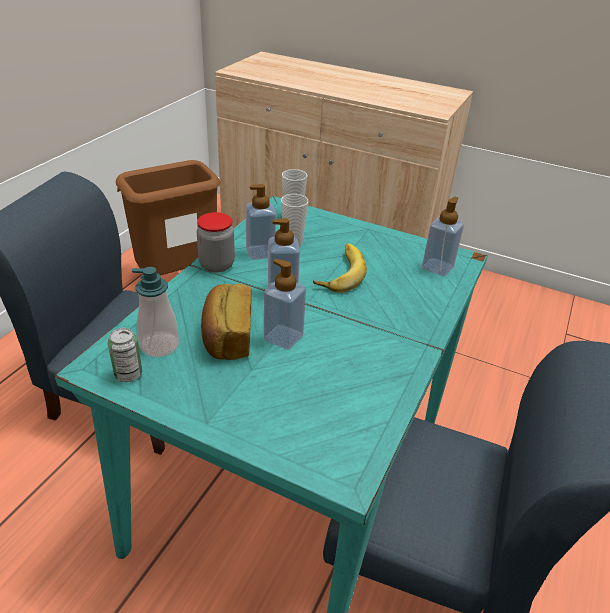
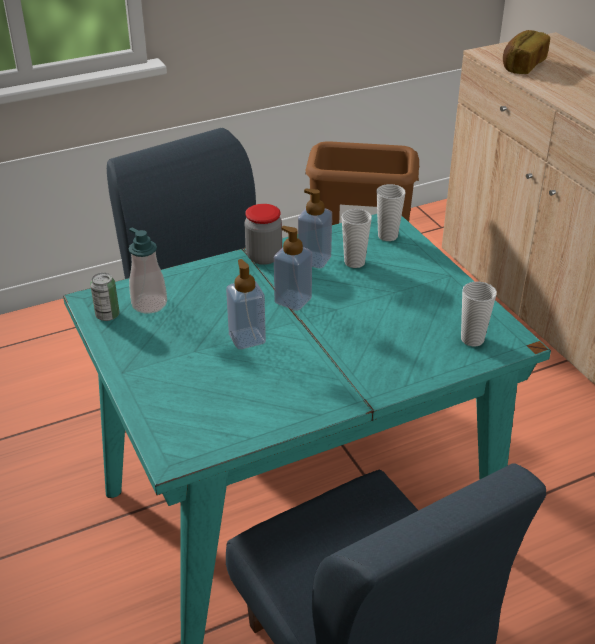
camera: 40 degrees right, 0 degrees up
bread [201,284,252,360] -> bread moved to [503,30,550,74]
banana [313,243,367,293] -> none
soap dispenser [422,197,464,276] -> cup [461,281,497,347]

